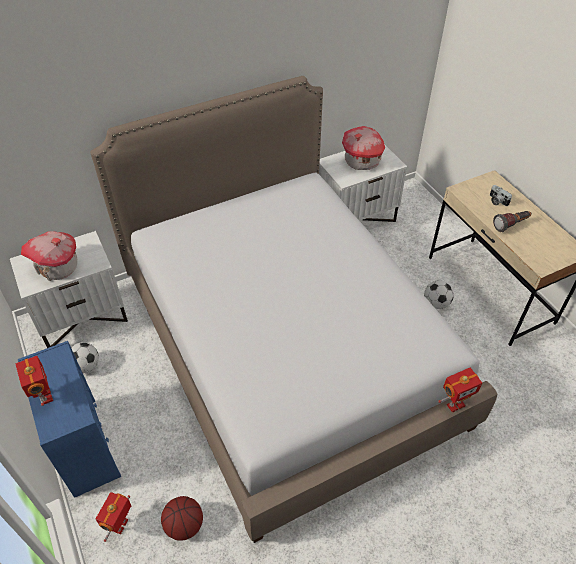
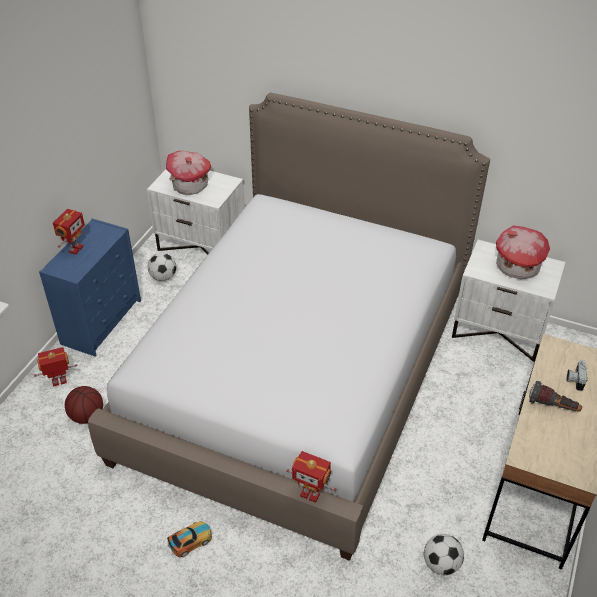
camera: 50 degrees right, 5 degrees down
football [424,280,454,309] -> football moved to [424,534,464,575]
none -> toy car [167,521,212,558]

